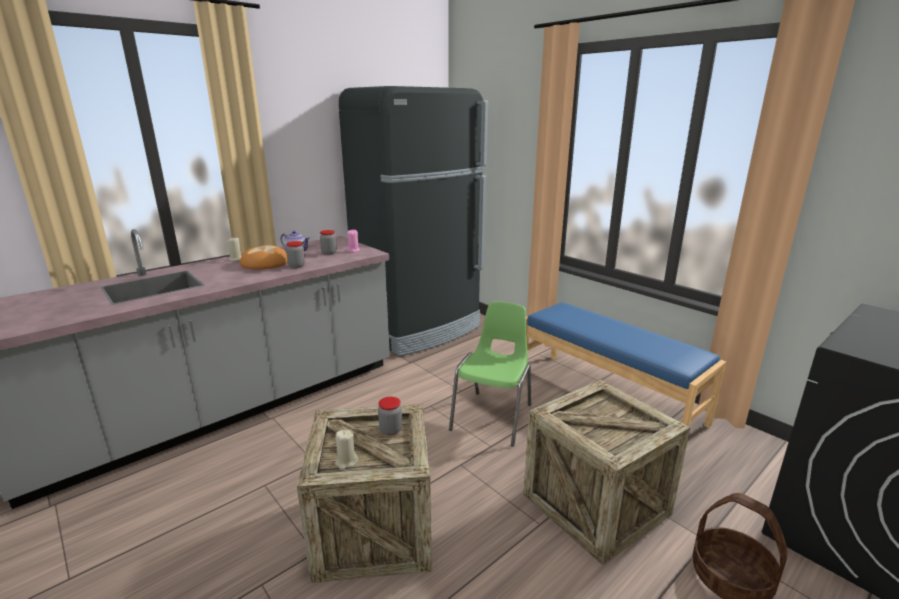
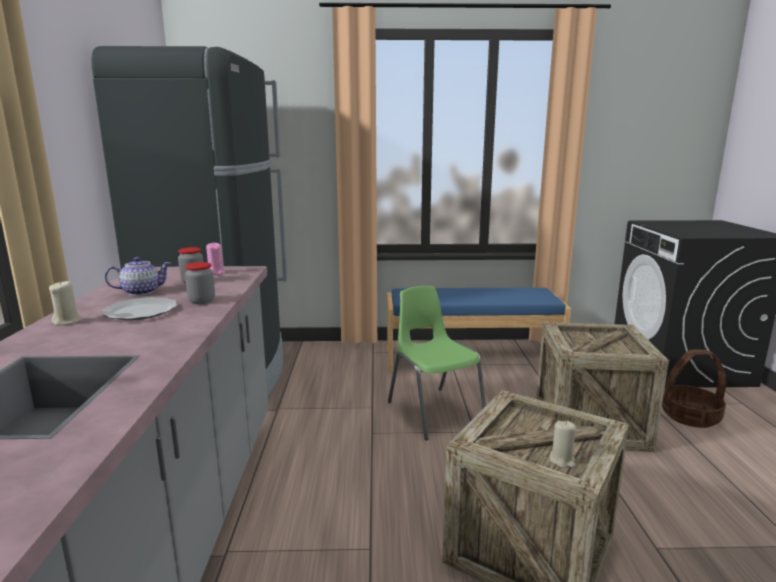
camera: 50 degrees left, 5 degrees down
bread [240,245,288,270] -> plate [102,297,177,320]
jar [378,397,402,436] -> none

